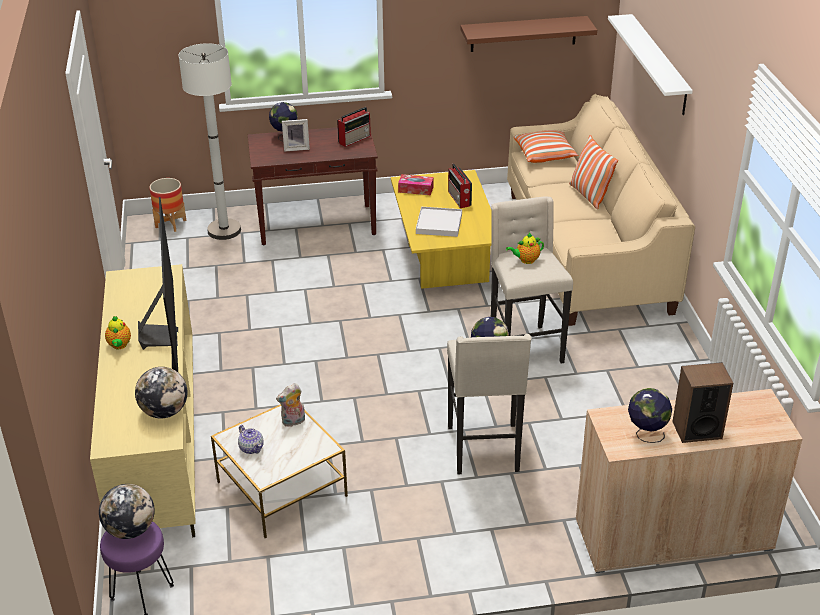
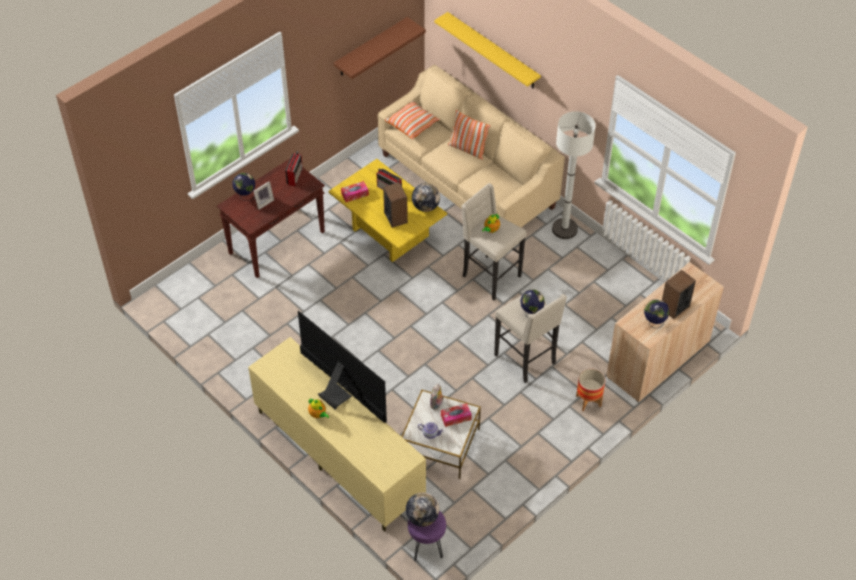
camera: 35 degrees left, 15 degrees up
globe [135,367,188,418] -> globe moved to [412,183,440,212]
planter [149,178,186,232] -> planter moved to [576,369,605,411]
white floor lamp [178,43,241,240] -> white floor lamp moved to [552,112,596,239]
white tray [416,207,462,237] -> speaker [383,182,408,228]
white shelf [608,14,693,115] -> yellow shelf [434,12,541,88]
none -> tissue box [441,403,472,427]

